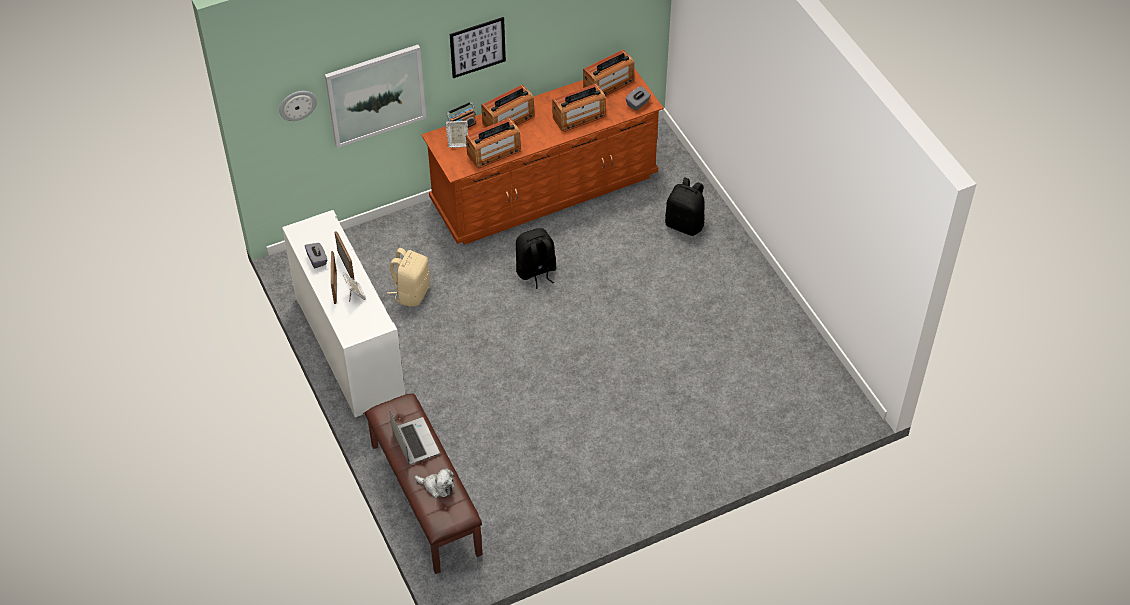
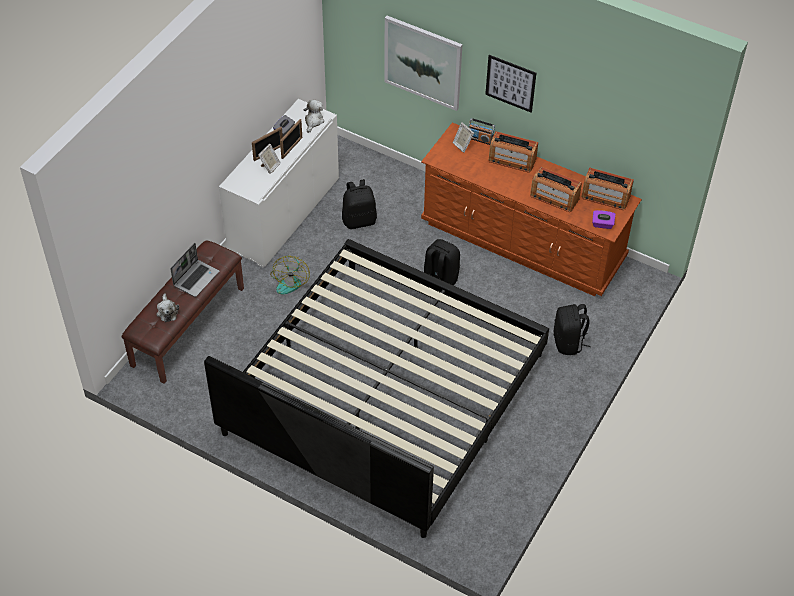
camera: 55 degrees right, 0 degrees up
wall clock [279,91,317,121] -> none
beige backpack [387,248,430,307] -> black backpack [342,179,377,229]
radio [466,118,521,168] -> none
grey tissue box [626,86,651,111] -> purple tissue box [592,210,616,229]
none -> bed [204,239,549,538]
none -> fan [270,256,310,294]
none -> plush toy [304,100,324,133]

